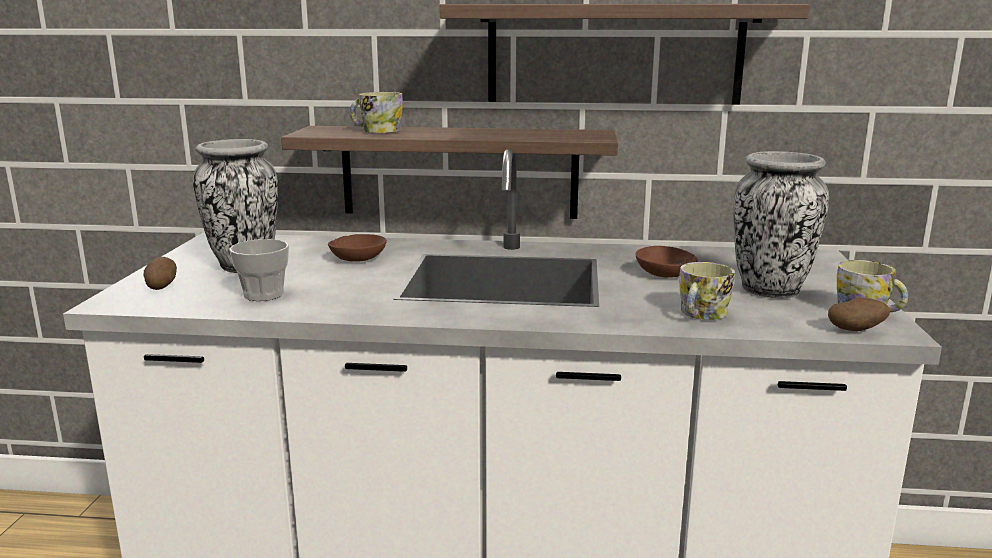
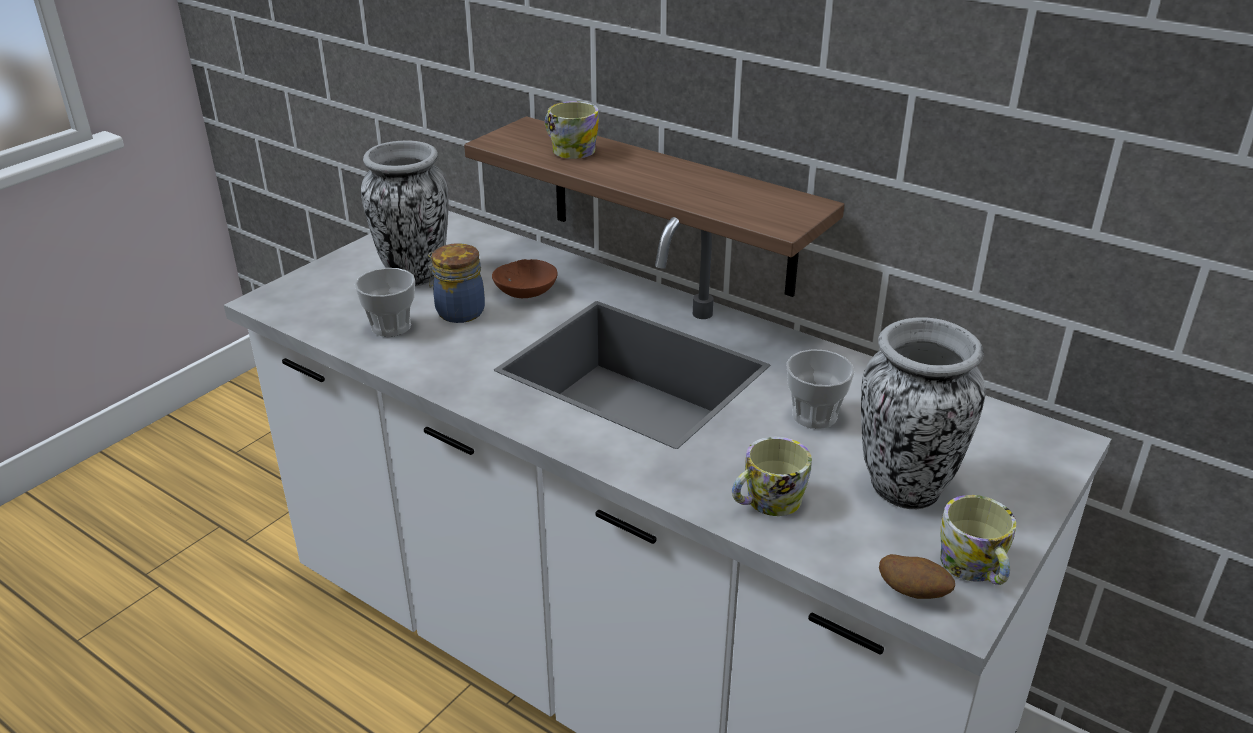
camera: 30 degrees right, 15 degrees up
potato [143,257,177,290] -> none
shelf [439,4,809,104] -> none
brown bowl [635,246,698,278] -> cup [786,349,854,429]
none -> jar [428,243,485,323]

